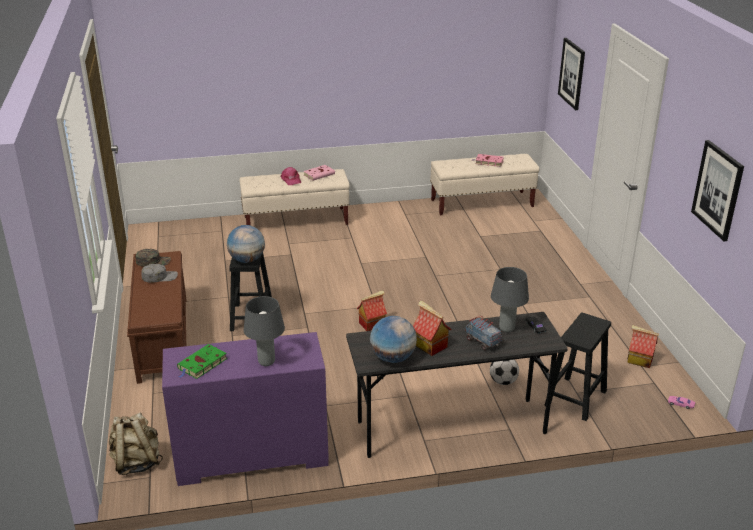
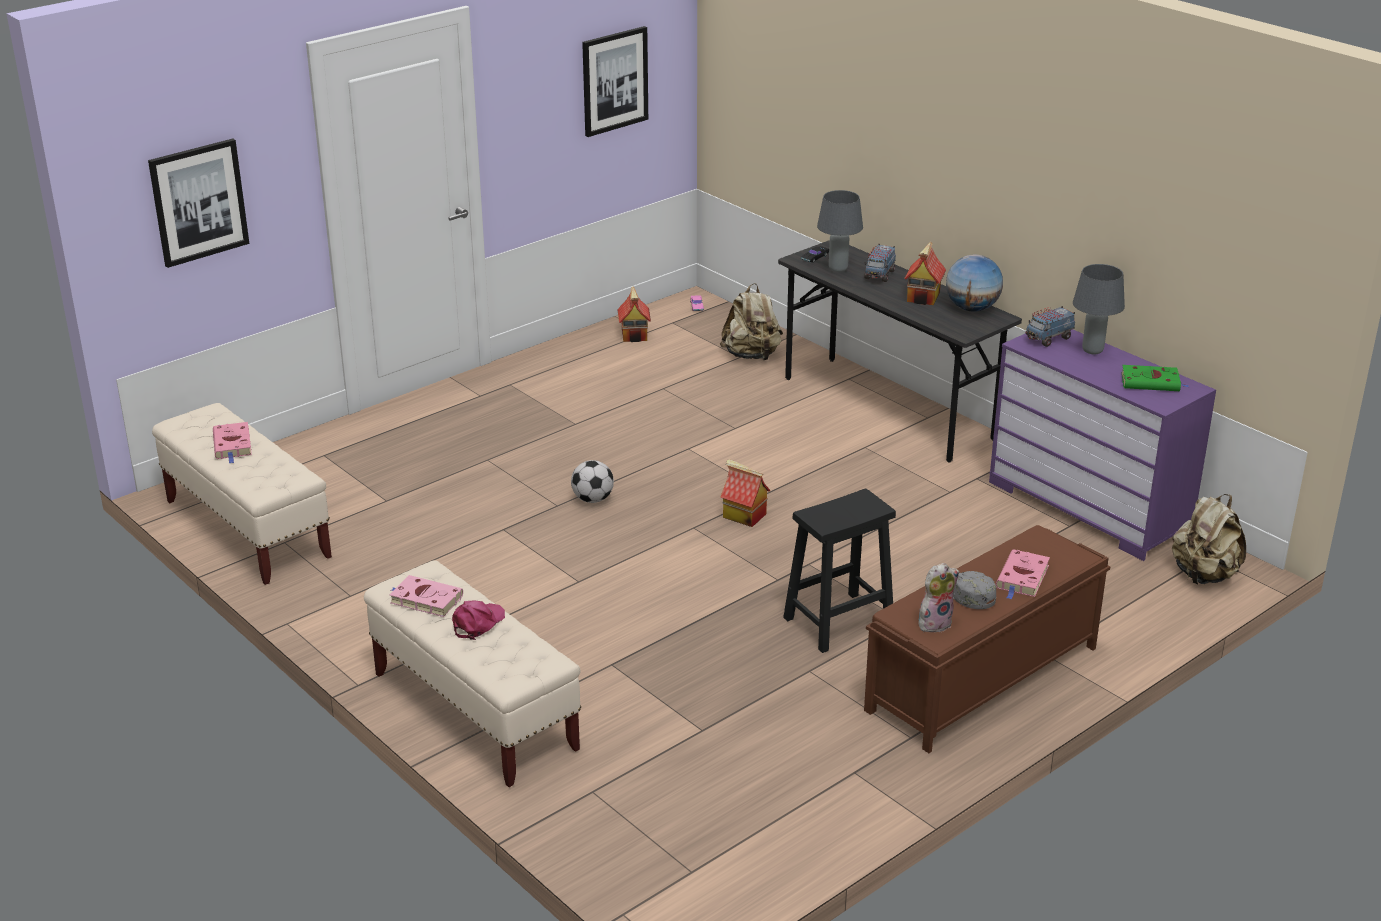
camera: 120 degrees left, 0 degrees up
green cap [136,249,171,267] -> plush toy [919,563,960,632]
globe [227,225,265,263] -> none
football [490,360,519,385] -> football moved to [571,460,614,503]
black stool [545,312,611,421] -> beige backpack [720,283,783,360]
none -> pink book [996,549,1050,600]
none -> toy truck [1025,306,1075,347]

